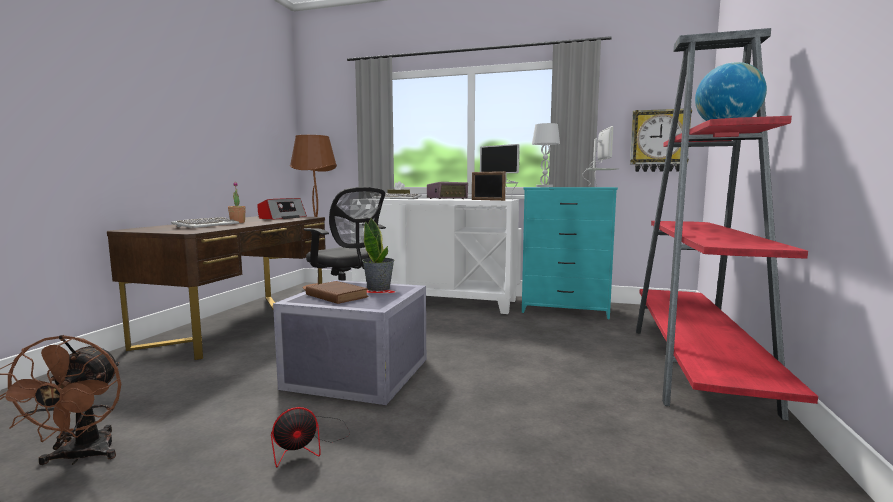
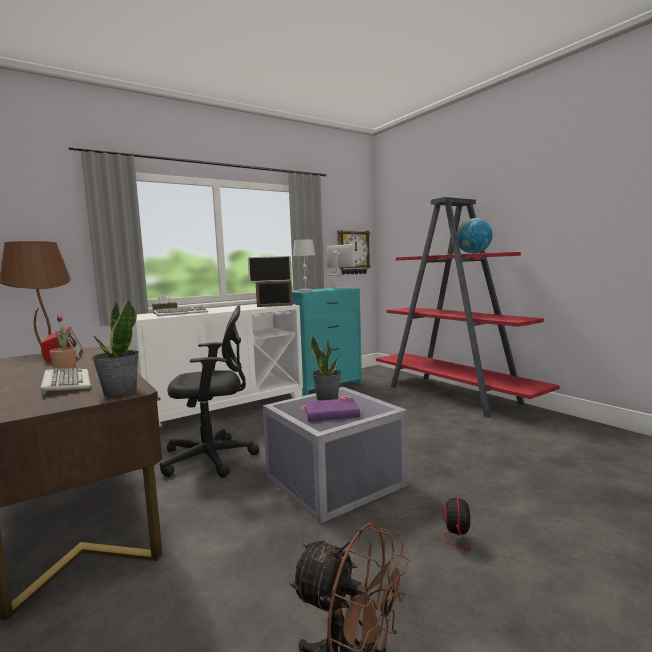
camera: 50 degrees left, 0 degrees up
brown book [306,281,368,304] -> purple book [304,398,360,421]
radio [427,182,468,199] -> none
none -> potted plant [92,298,139,396]

